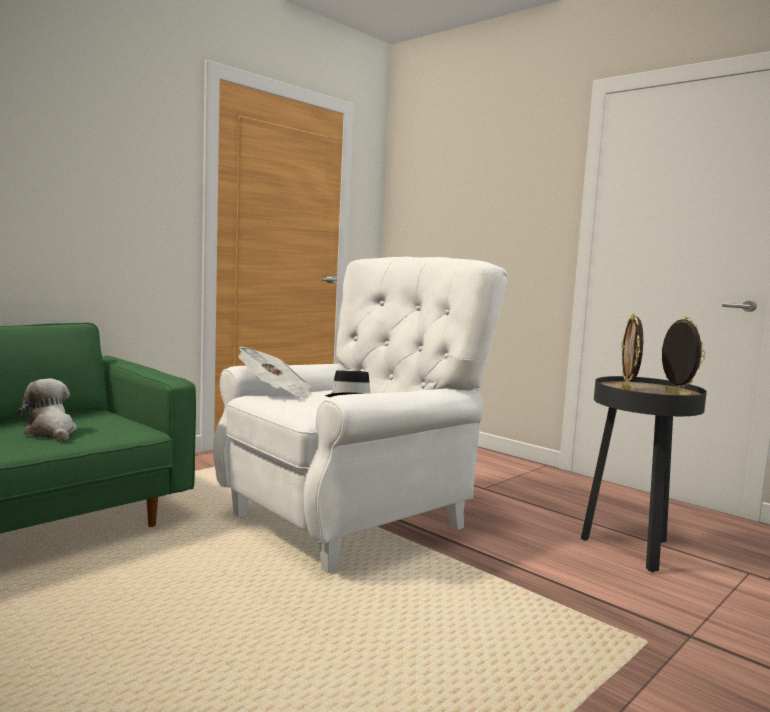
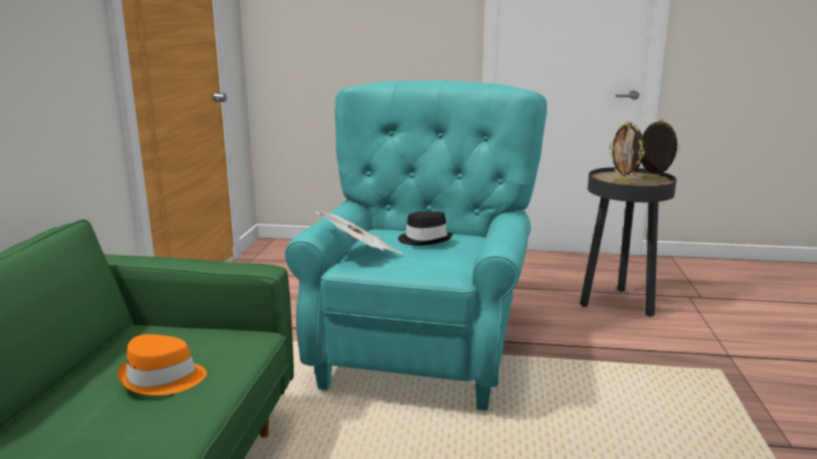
camera: 35 degrees left, 10 degrees up
plush toy [18,379,77,441] -> orange hat [117,334,207,395]
white armchair [213,257,508,573] -> turquoise armchair [285,80,547,411]

